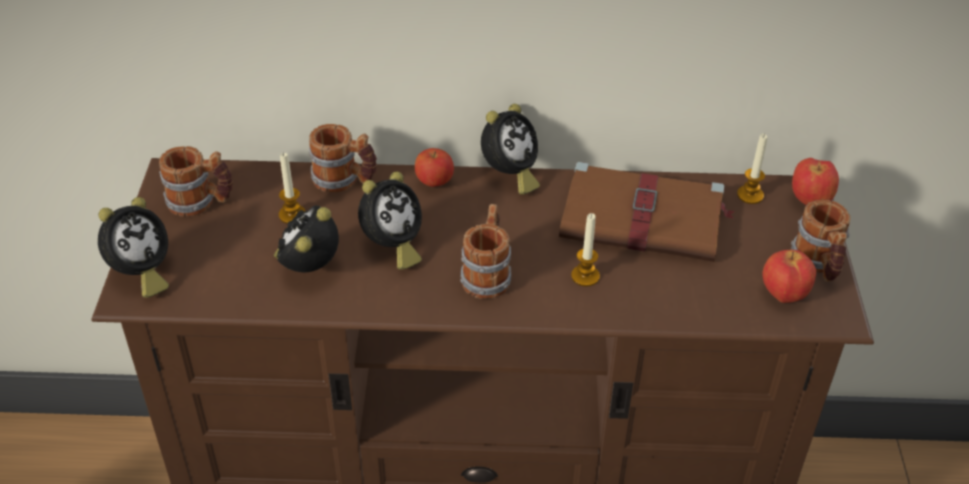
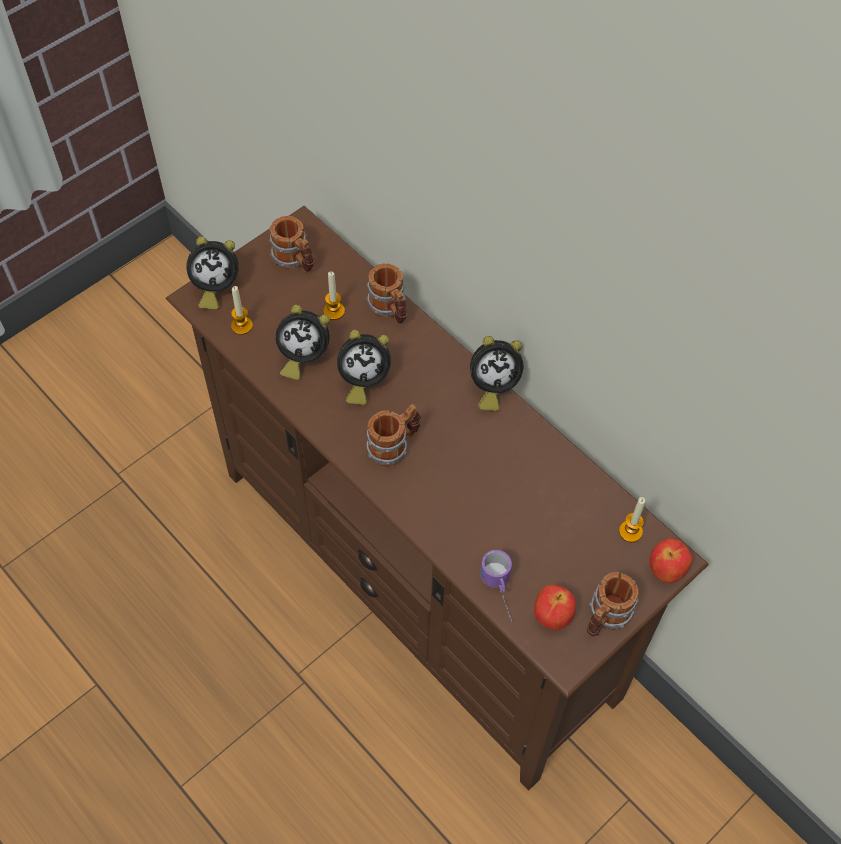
camera: 45 degrees right, 15 degrees up
alarm clock [274,205,339,272] -> alarm clock turned 150 degrees counterclockwise [275,305,330,380]
apple [415,148,454,187] -> none
brown book [559,162,735,262] -> none
candle [571,213,600,287] -> candle moved to [231,286,253,335]
none -> mug [480,550,512,623]

